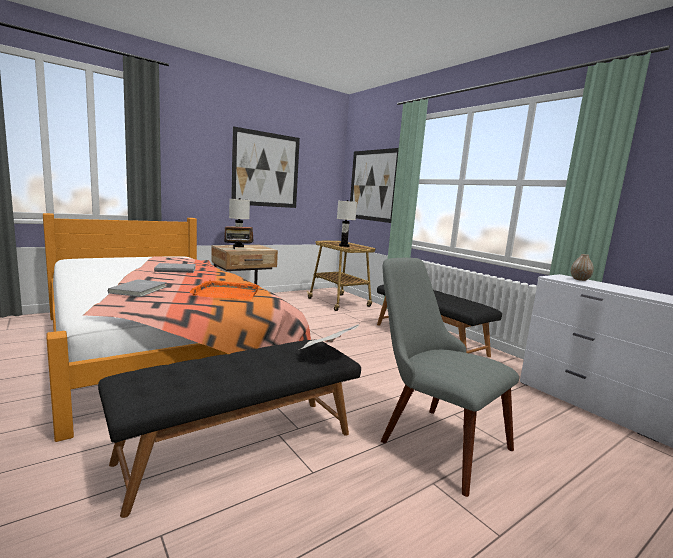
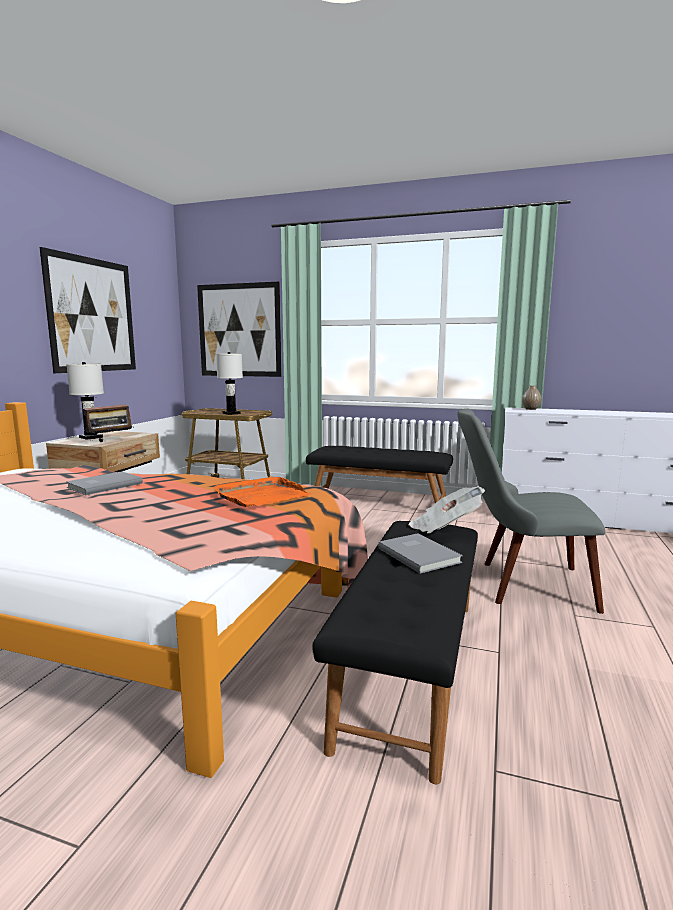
camera: 35 degrees left, 0 degrees up
grey book [108,279,167,297] -> grey book moved to [378,533,463,574]

